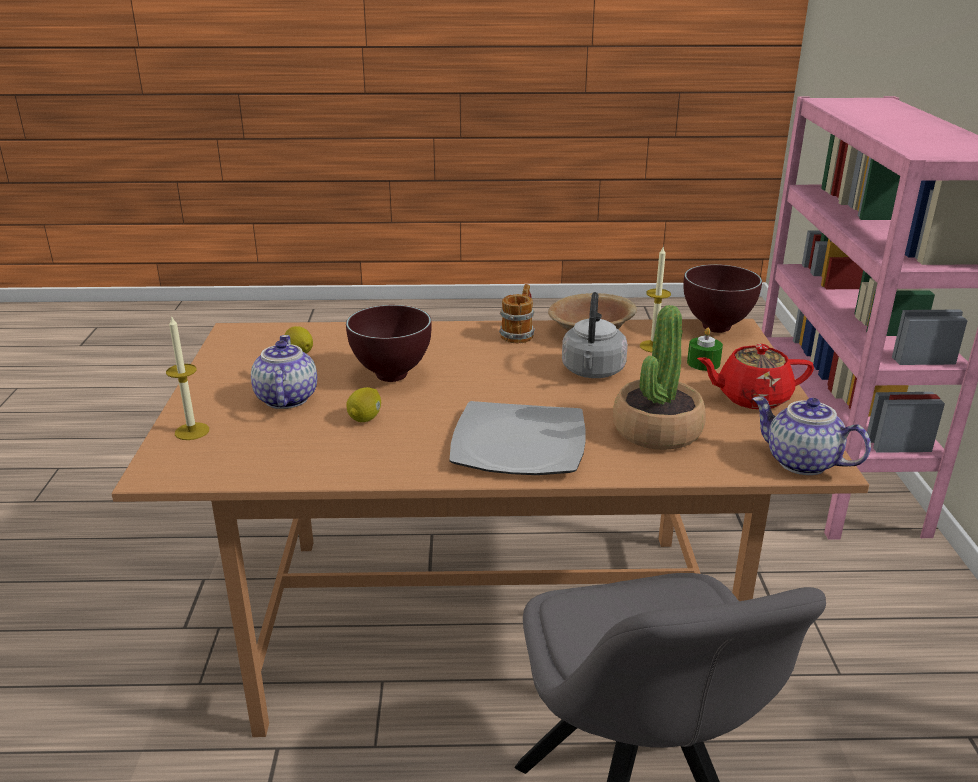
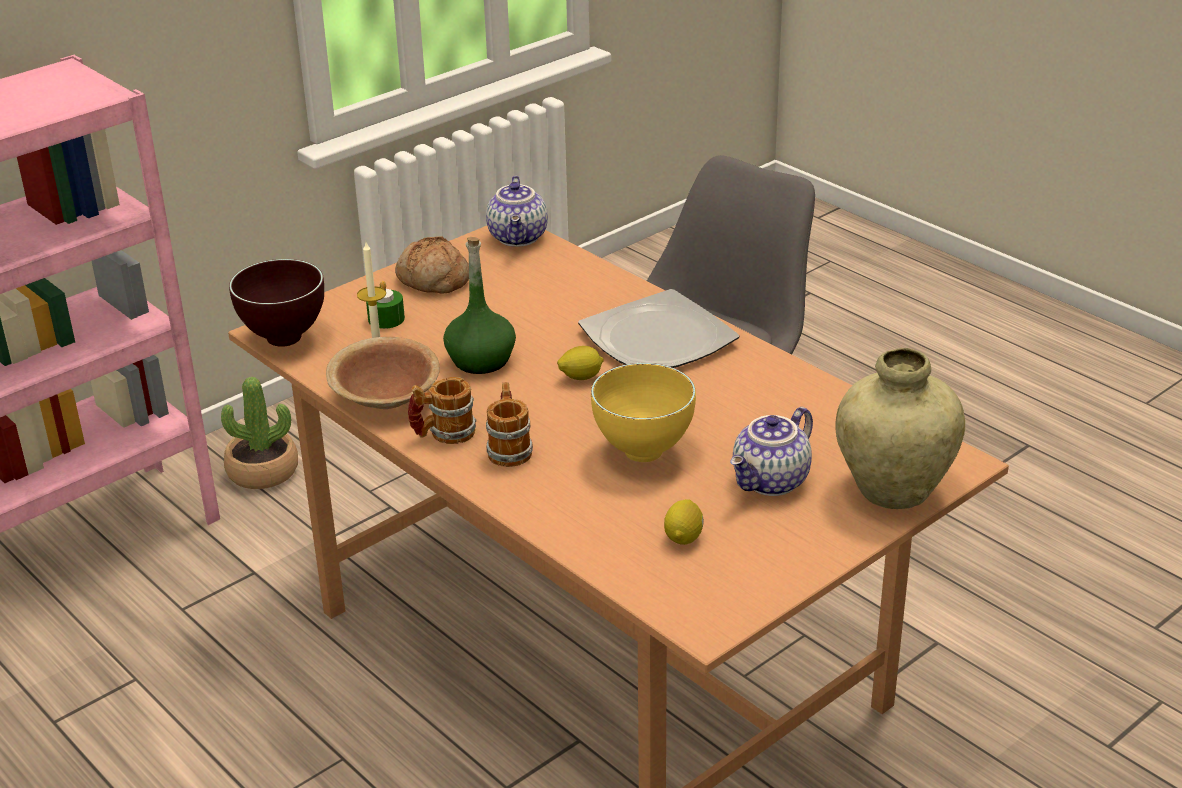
camera: 130 degrees left, 5 degrees up
candle [166,315,209,440] -> beige vase [835,348,965,509]
brown bowl [346,305,432,382] -> yellow bowl [591,363,696,462]
lemon [346,387,381,422] -> lemon moved to [557,346,604,380]
grey kettle [562,292,628,378] -> green bottle [443,237,516,374]
potted plant [613,305,706,450] -> potted plant moved to [221,377,298,489]
red teapot [697,344,814,409] -> bread [395,236,469,294]
none -> mug [486,382,533,467]

